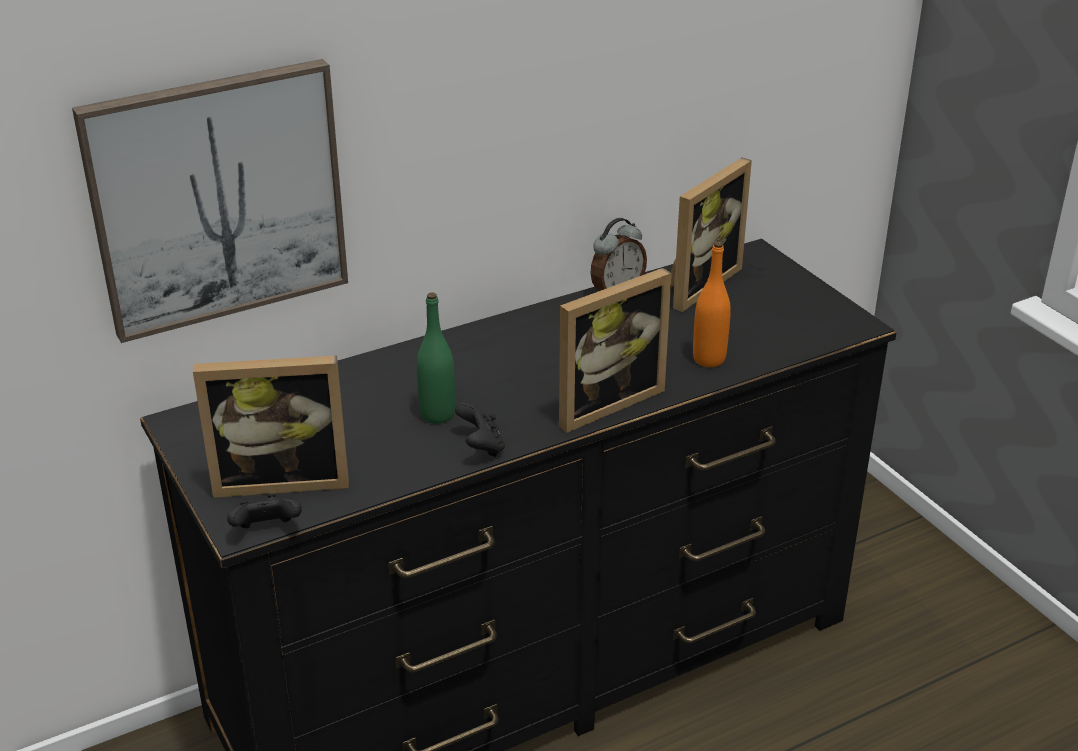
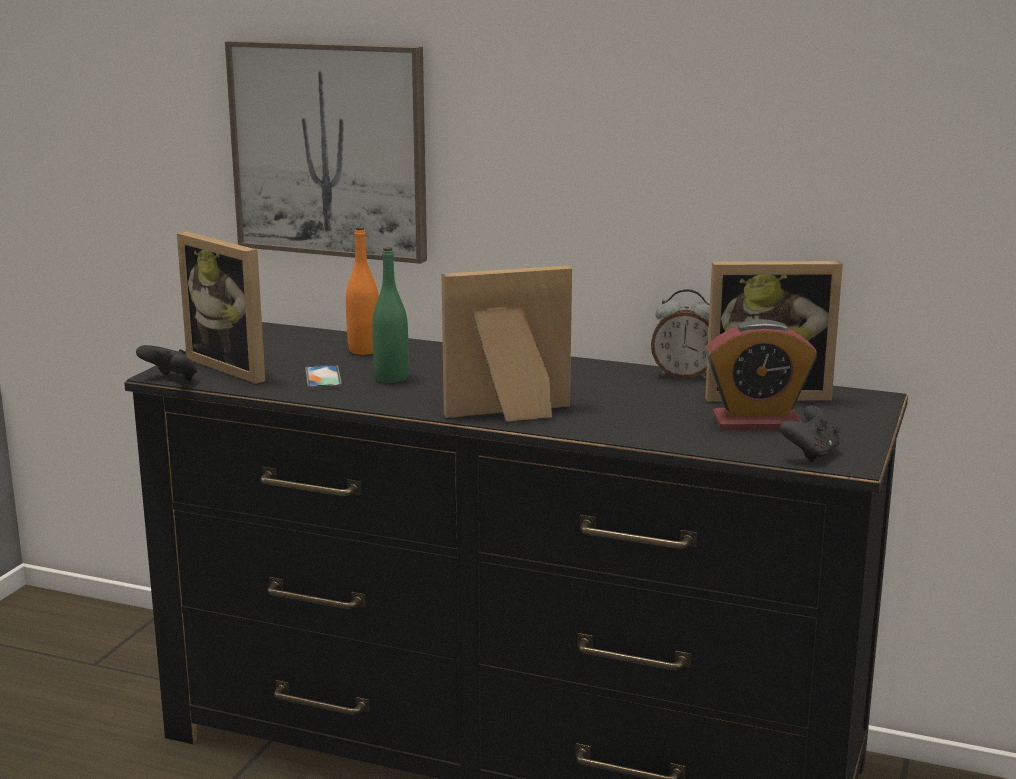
camera: 50 degrees right, 15 degrees down
black game controller [455,402,505,457] -> black game controller moved to [779,405,840,462]
picture frame [559,268,672,433] -> picture frame turned 150 degrees clockwise [441,266,572,421]
orange bottle [693,241,731,367] -> orange bottle moved to [346,227,379,355]
none -> phone [305,365,342,389]
none -> alarm clock [705,319,817,430]

